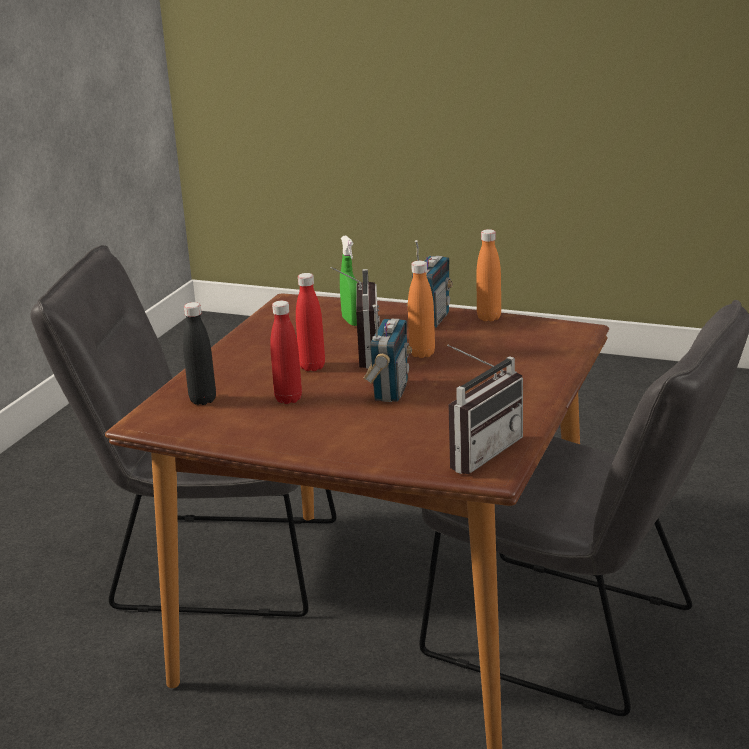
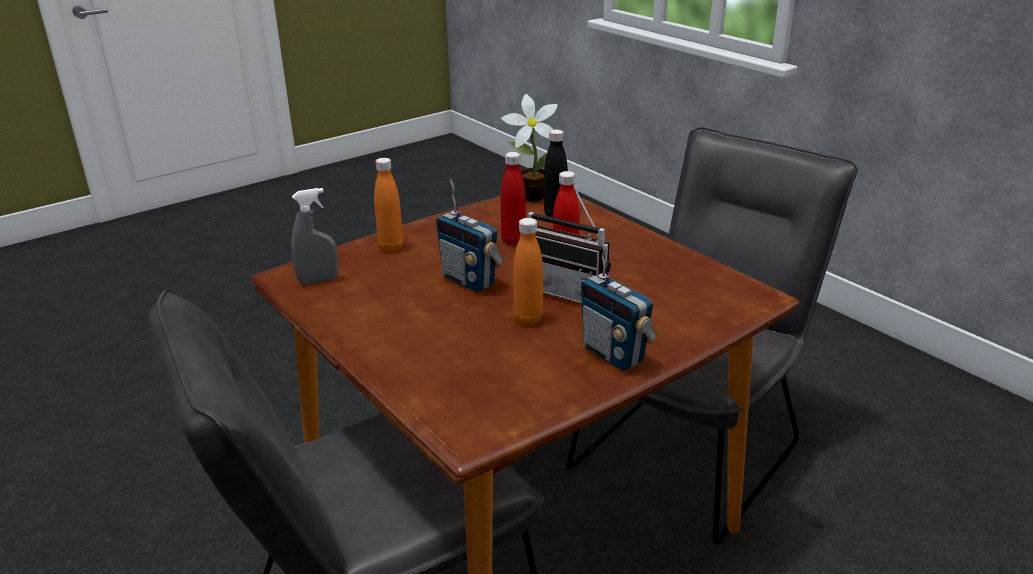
camera: 120 degrees right, 5 degrees up
green spray bottle [340,235,357,326] -> none
radio [447,345,523,474] -> grey spray bottle [291,188,338,285]
orange bottle [476,229,501,321] -> orange bottle moved to [374,158,403,252]
none -> potted plant [501,94,558,202]

